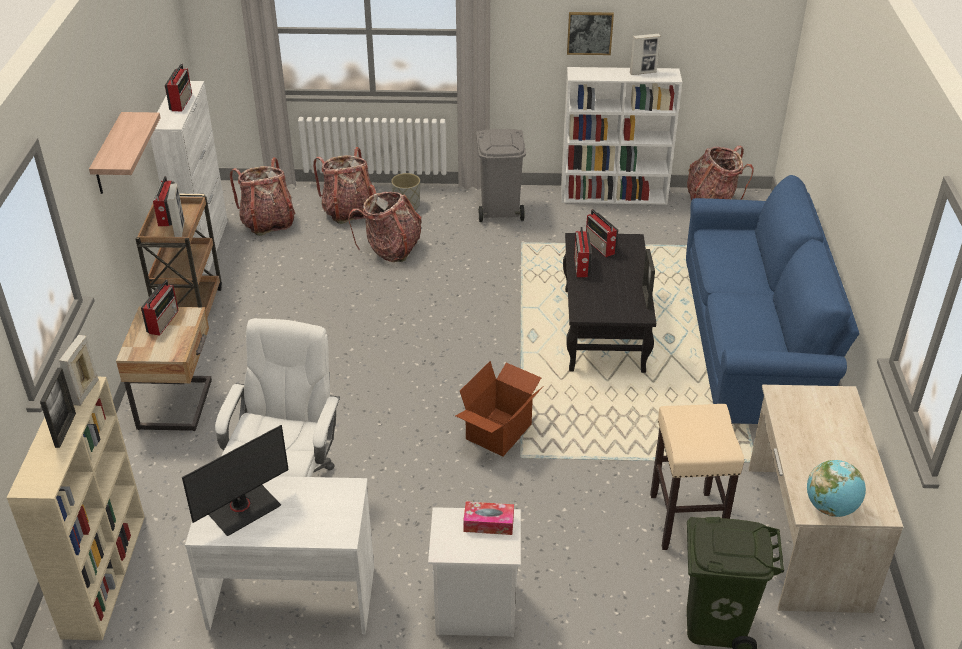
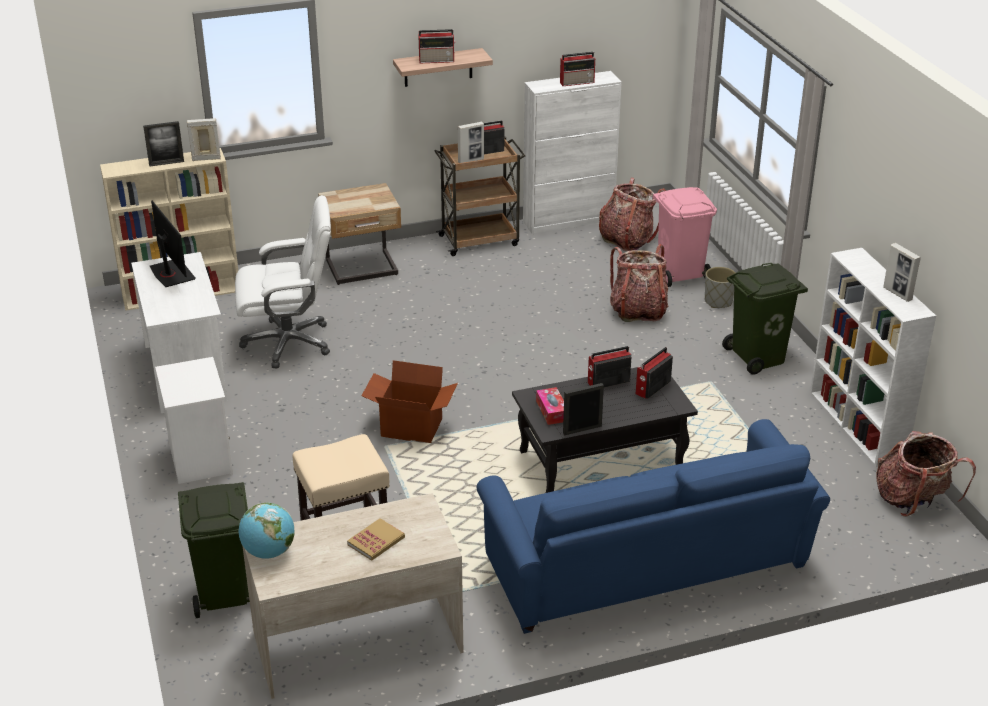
camera: 70 degrees right, 5 degrees down
radio [141,280,179,336] -> radio moved to [418,29,456,63]
monitor [182,425,289,536] -> monitor turned 150 degrees counterclockwise [150,201,196,287]
backpack [313,147,373,224] -> pink trash can [653,187,717,287]
tissue box [463,501,514,535] -> tissue box moved to [536,387,564,425]
grey trash can [476,129,526,222] -> green trash can [722,263,808,375]
picture [567,12,614,55] -> none
none -> book [347,518,405,561]

